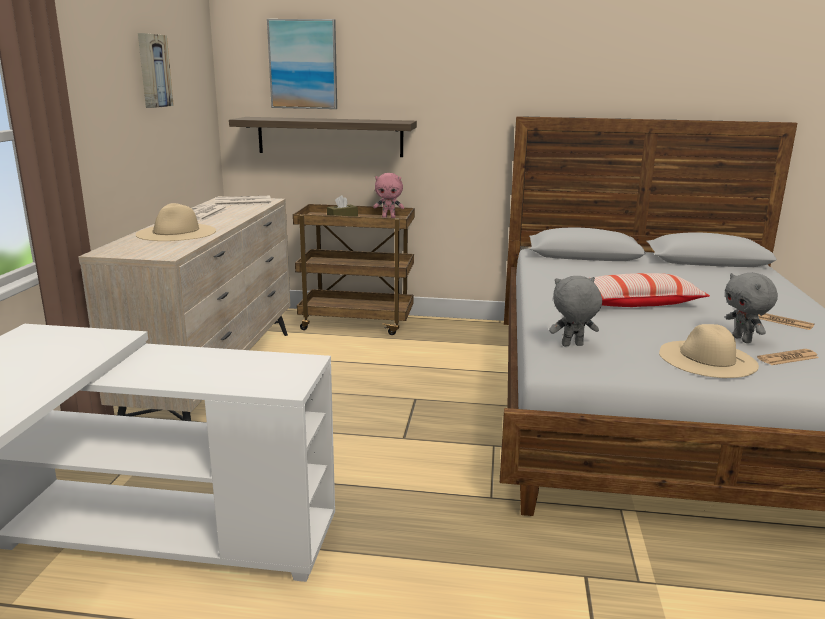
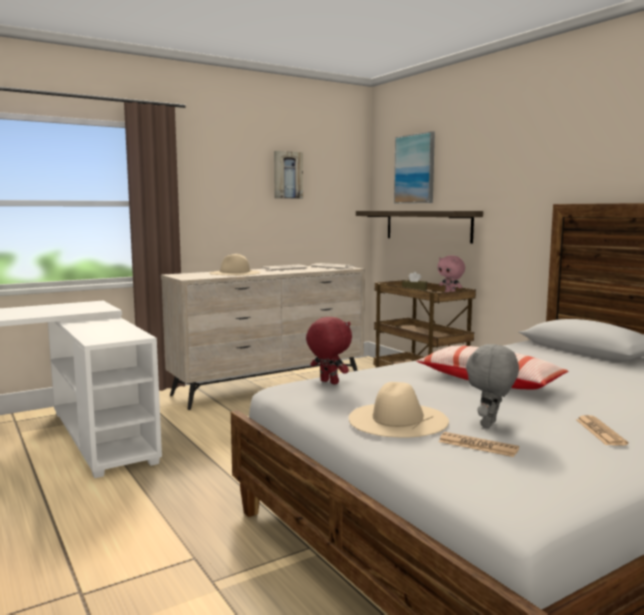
camera: 50 degrees right, 10 degrees down
grey plush toy [549,276,602,346] -> red plush toy [306,317,352,384]

